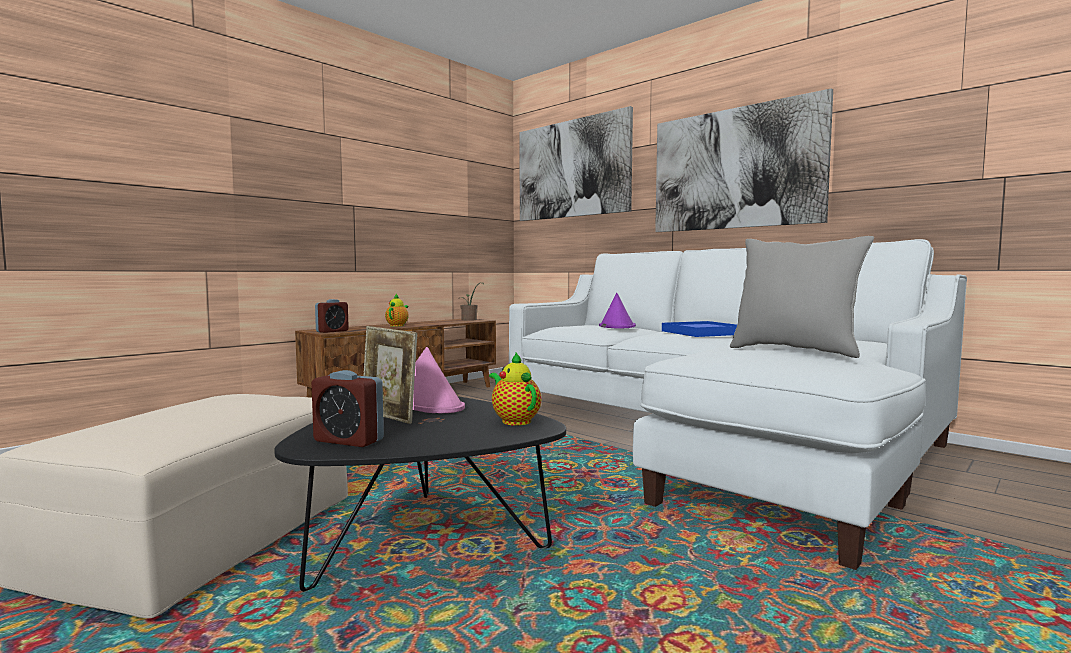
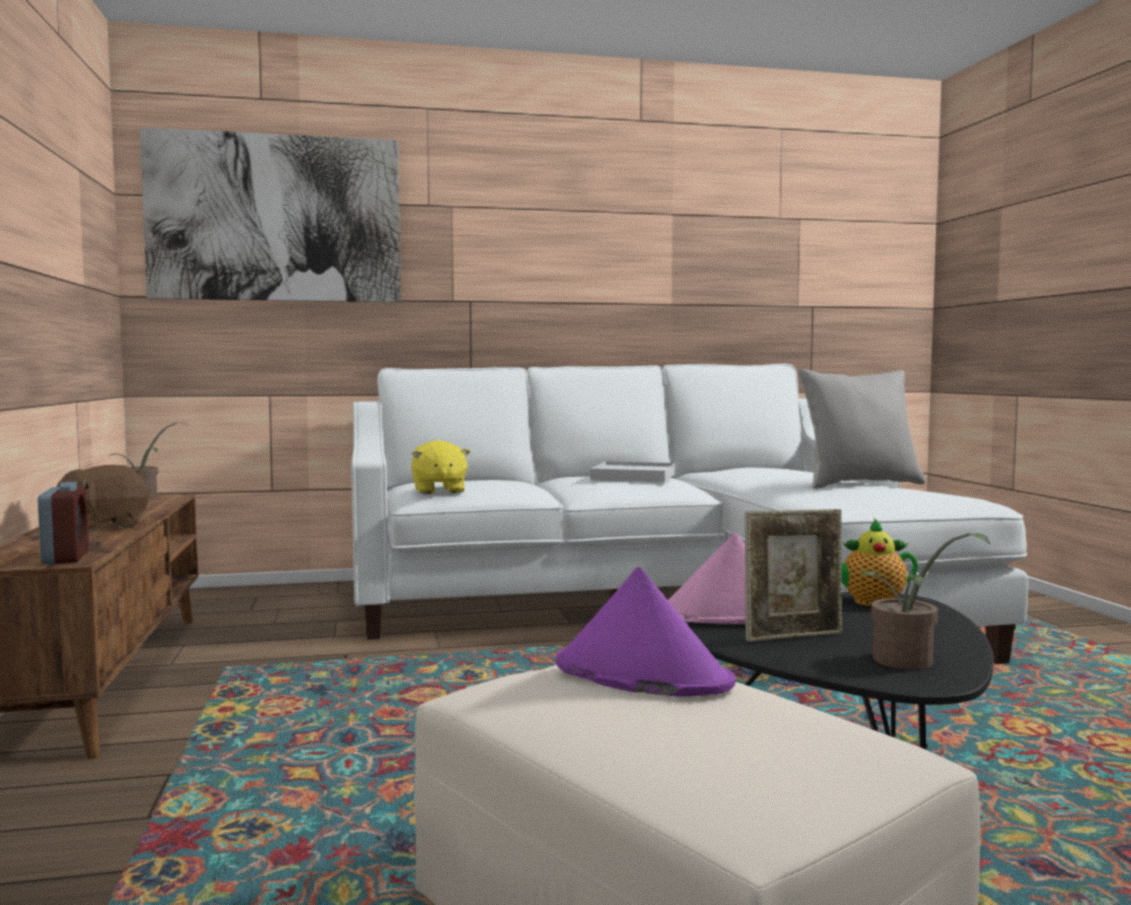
camera: 55 degrees left, 0 degrees up
alarm clock [312,370,384,447] -> potted plant [861,533,991,669]
teapot [385,294,409,327] -> brown plush toy [56,465,149,532]
purple hat [599,293,636,328] -> purple hat moved to [556,566,736,697]
picture [655,88,833,232] -> none
blue tray [662,321,737,337] -> white tray [590,461,675,482]
none -> yellow plush toy [411,440,471,494]

